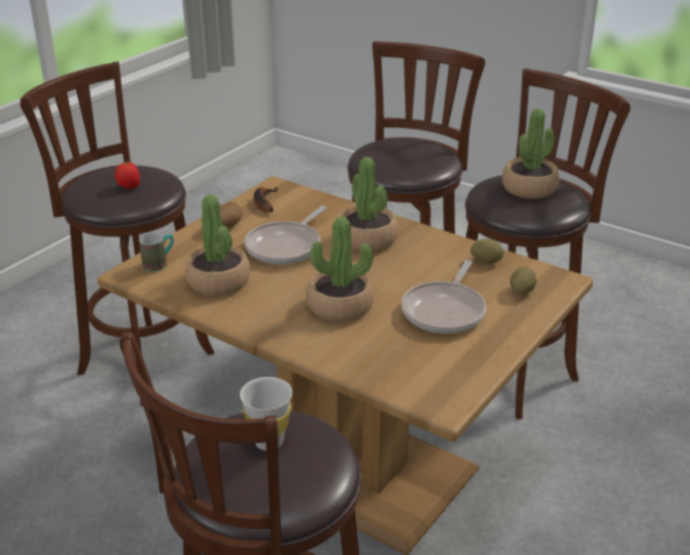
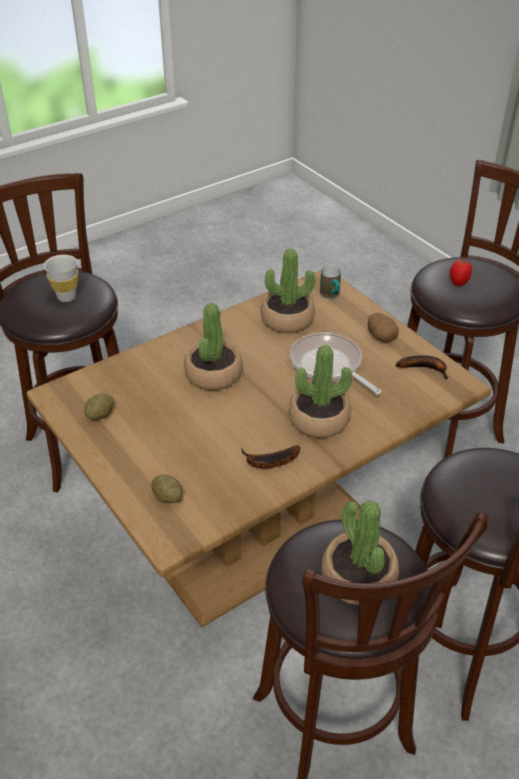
camera: 110 degrees right, 10 degrees up
frying pan [401,260,486,333] -> none
potato [470,239,504,264] -> potato moved to [84,393,114,420]
none -> banana [241,445,300,468]

